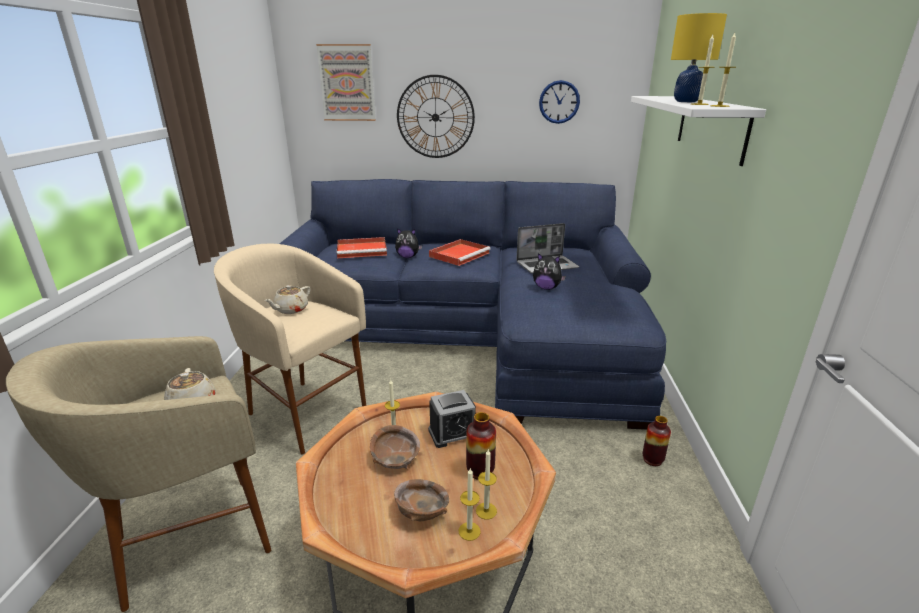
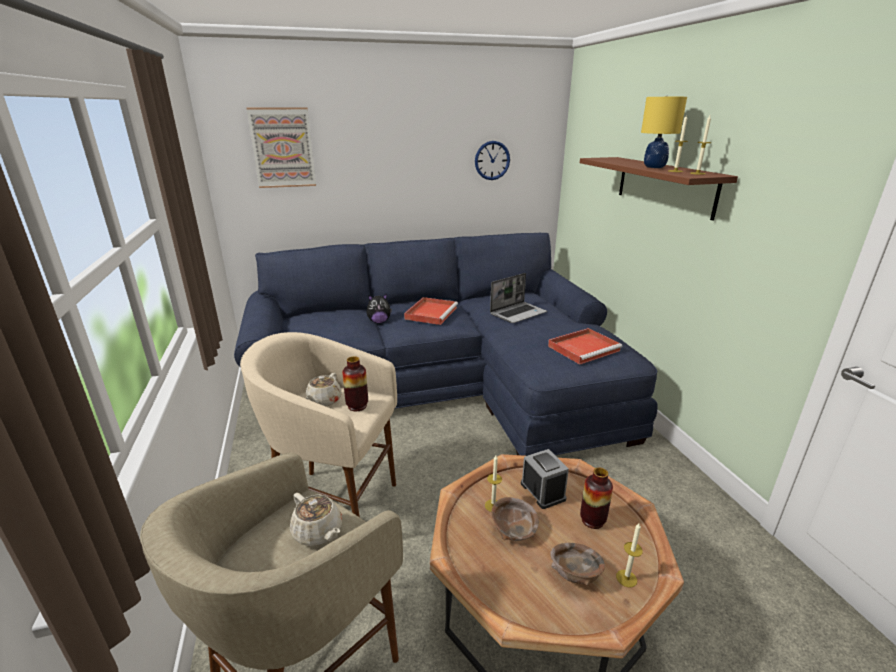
camera: 20 degrees left, 0 degrees up
red tray [337,237,387,258] -> red tray moved to [548,328,622,364]
wall clock [397,75,475,158] -> none
alarm clock [428,390,476,448] -> alarm clock turned 75 degrees counterclockwise [521,449,569,509]
candle [476,449,497,520] -> none
plush toy [533,253,566,290] -> none
white shelf [631,96,766,166] -> brown shelf [580,157,738,221]
vase [642,416,671,466] -> vase moved to [342,356,368,411]

